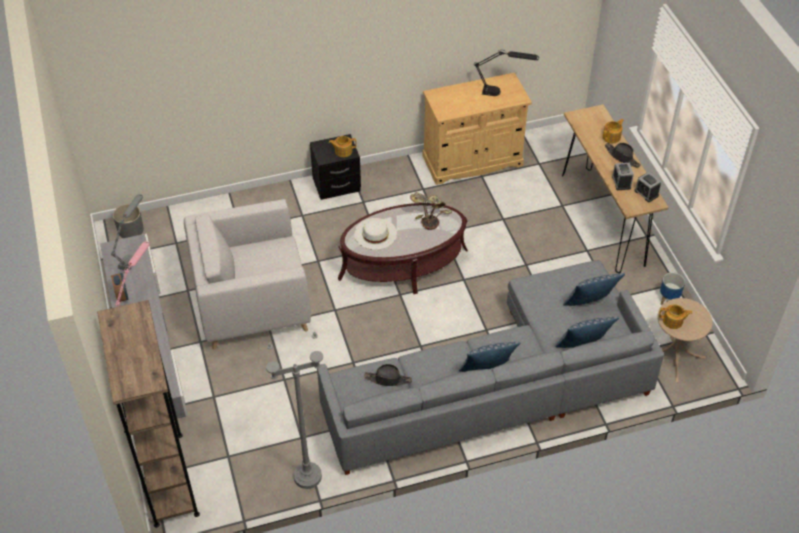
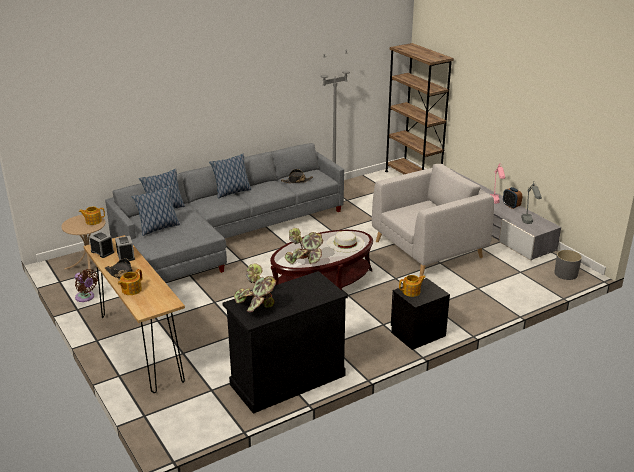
camera: 165 degrees right, 20 degrees down
beige cabinet [422,73,532,185] -> black cabinet [222,271,348,414]
black table lamp [475,50,539,96] -> potted plant [234,263,276,312]
planter [660,273,685,305] -> brown fan [75,269,98,302]

